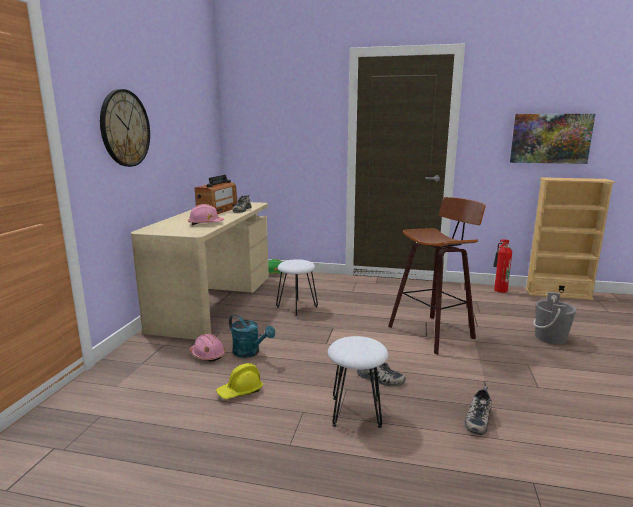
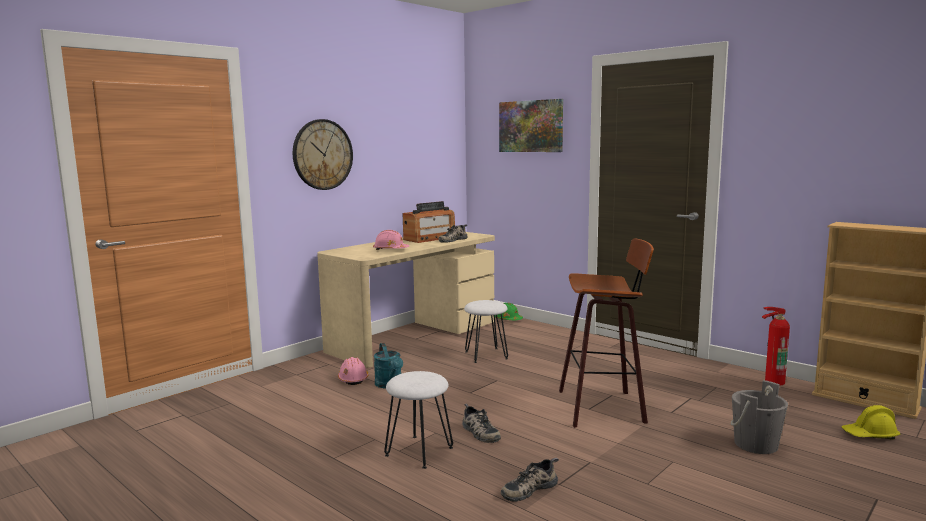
camera: 30 degrees right, 5 degrees down
yellow hard hat [216,363,263,399] -> yellow hard hat moved to [842,405,900,440]
picture [510,114,595,164] -> picture moved to [499,99,563,152]

